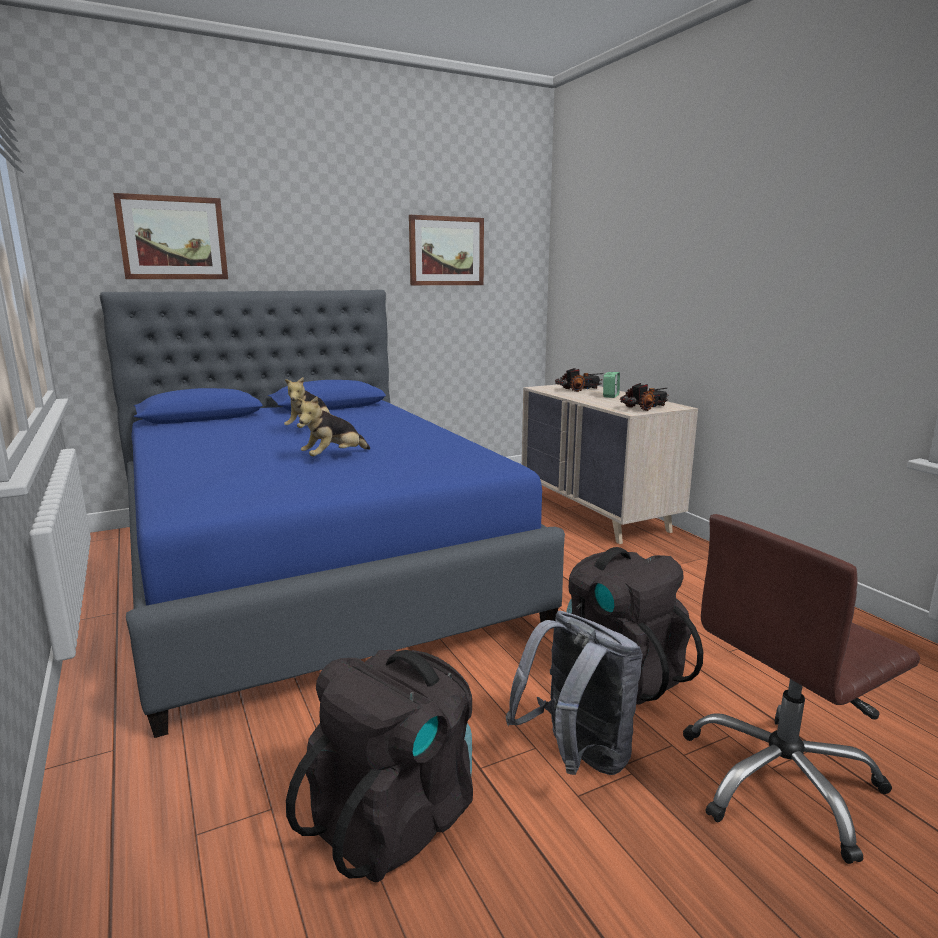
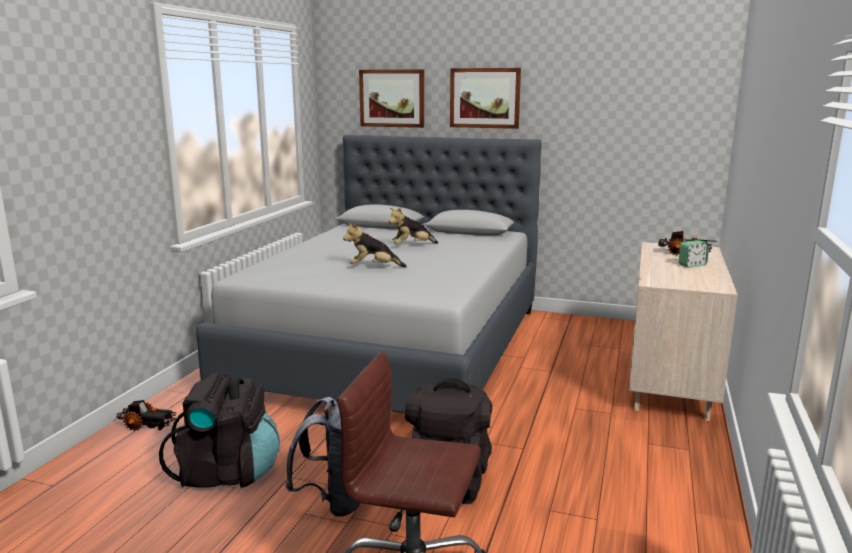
camera: 45 degrees right, 0 degrees up
blue bed [100,290,565,738] -> grey bed [196,135,542,413]
picture [409,215,484,285] -> picture moved to [450,68,521,129]
toy truck [620,383,669,411] -> toy truck moved to [116,400,177,431]

